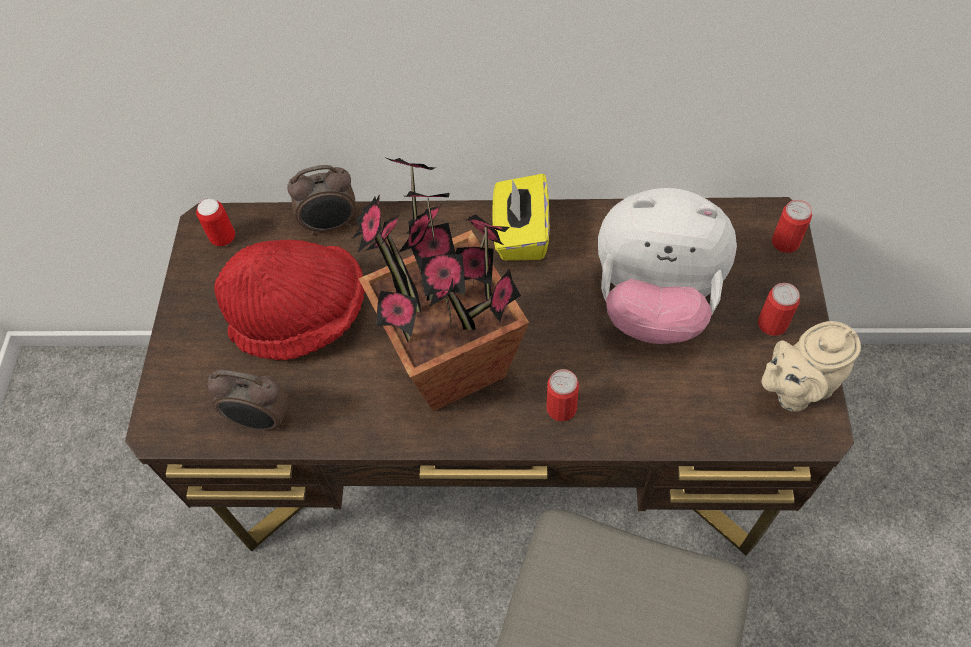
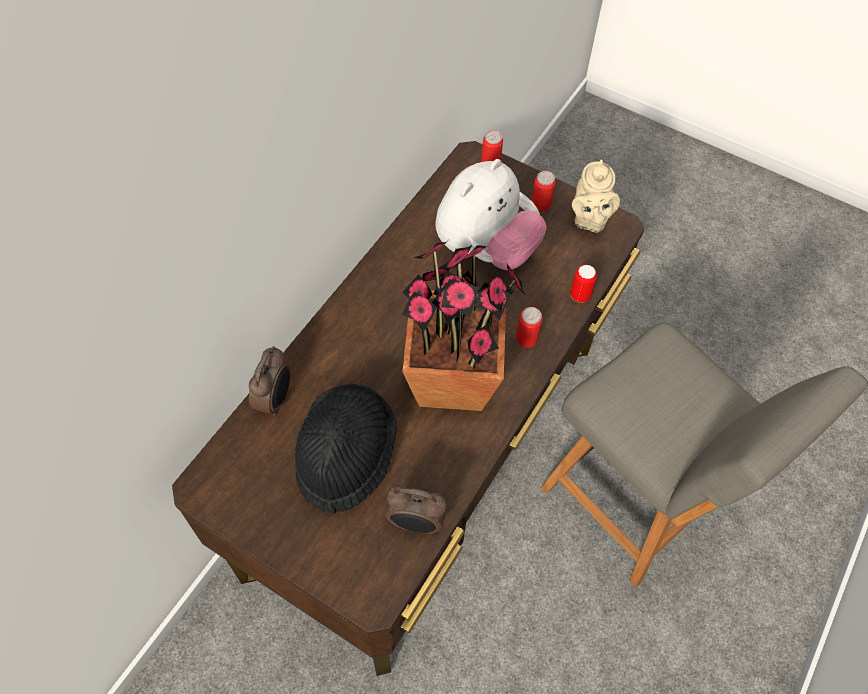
camera: 65 degrees left, 0 degrees up
can [196,199,235,246] -> can moved to [570,265,597,303]
alarm clock [208,368,289,431] -> alarm clock turned 60 degrees clockwise [385,485,447,534]
red hat [214,240,365,360] -> black hat [295,384,397,514]
yellow tissue box [492,174,549,261] -> none

